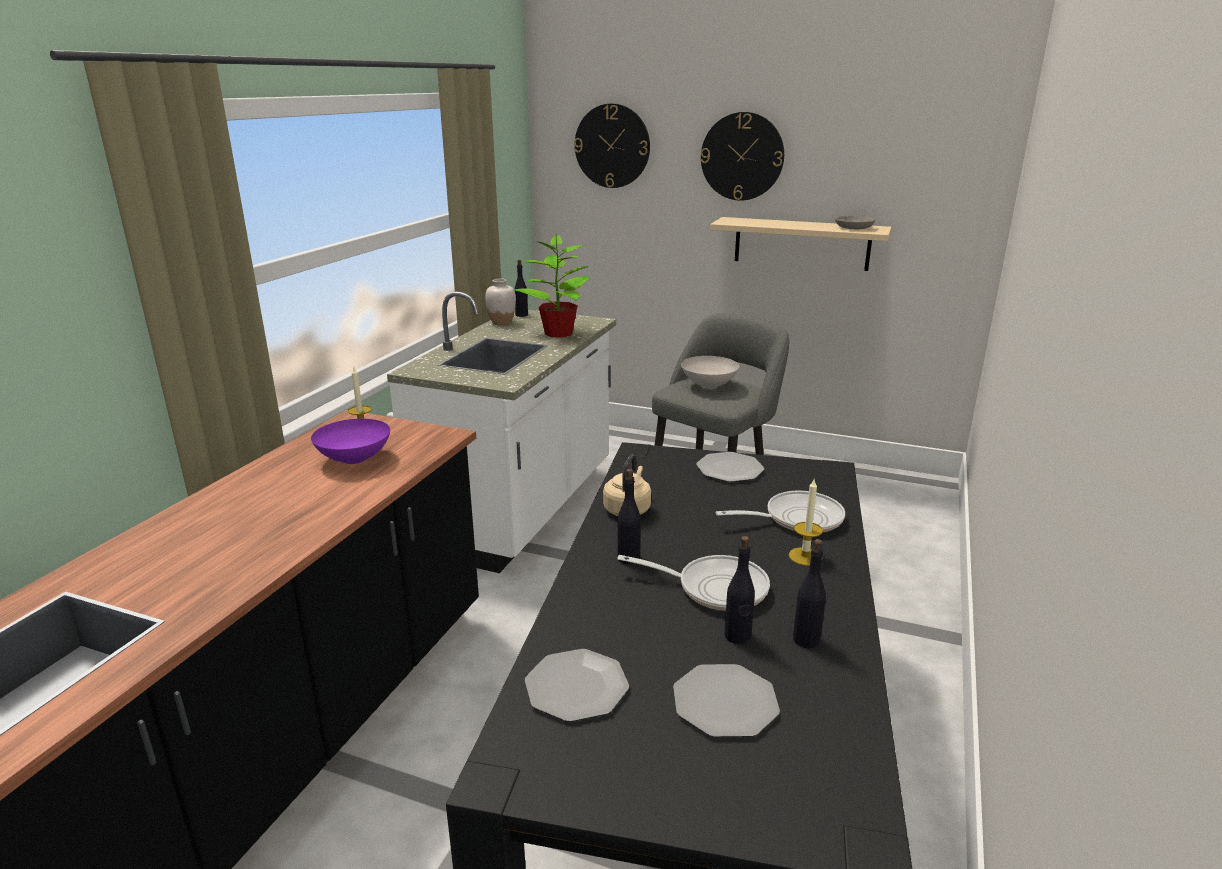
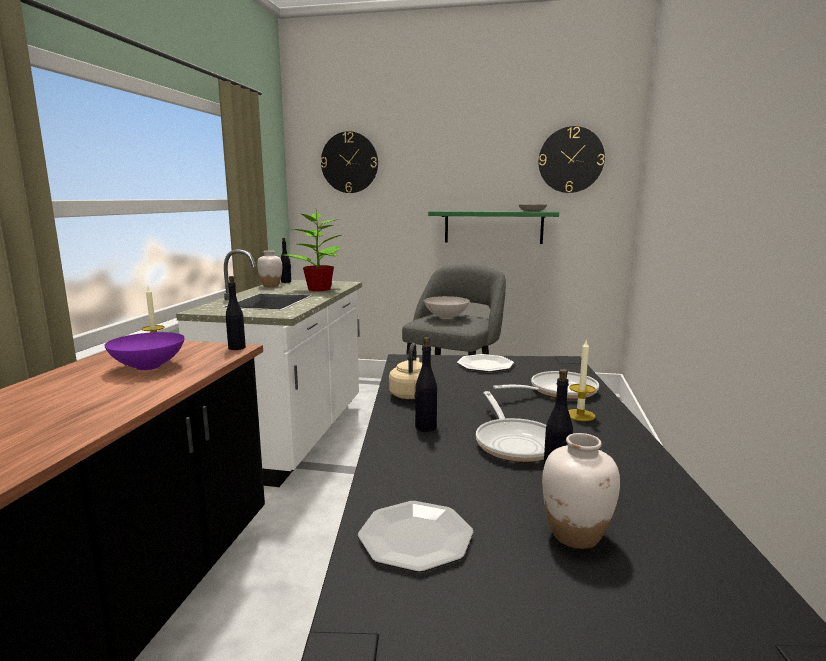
camera: 10 degrees left, 10 degrees down
frying pan [617,555,770,611] -> frying pan turned 75 degrees clockwise [476,391,546,462]
plate [673,664,780,737] -> white vase [542,433,620,549]
wall clock [701,112,784,201] -> wall clock moved to [538,126,605,193]
beige shelf [710,217,892,271] -> green shelf [428,211,559,244]
black bottle [793,539,826,648] -> black bottle moved to [226,276,246,350]

